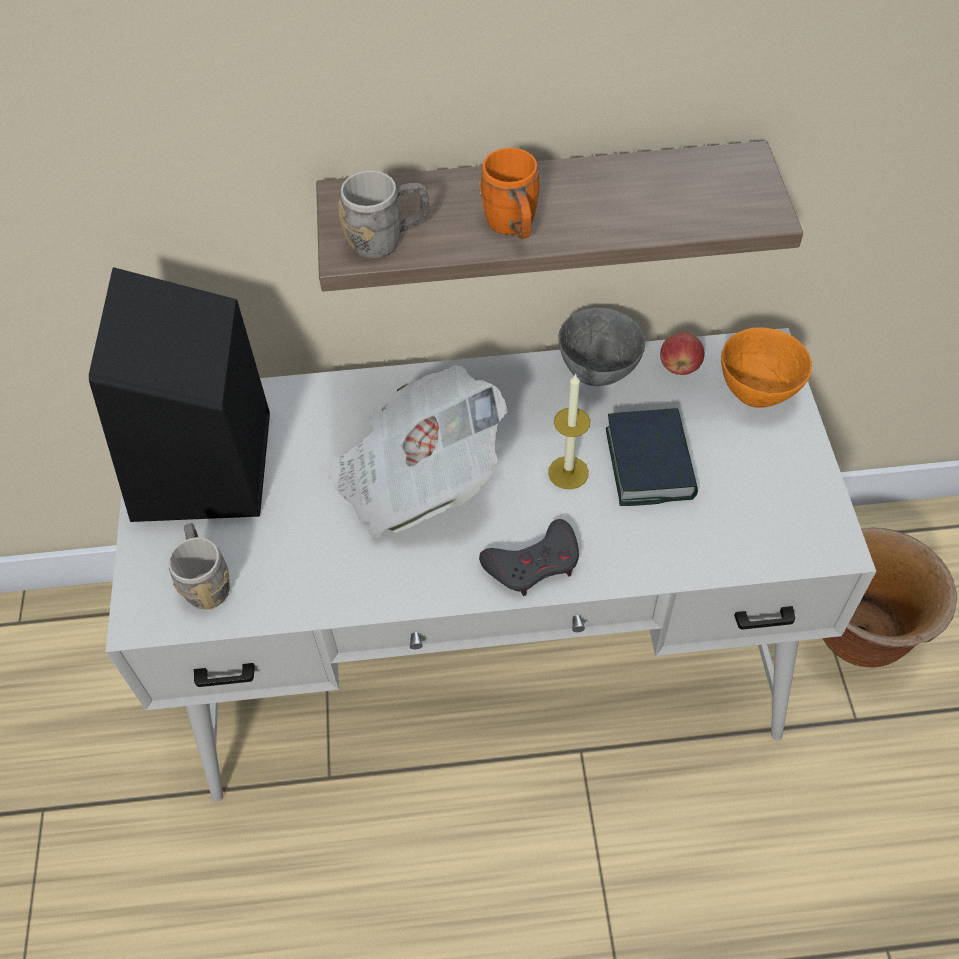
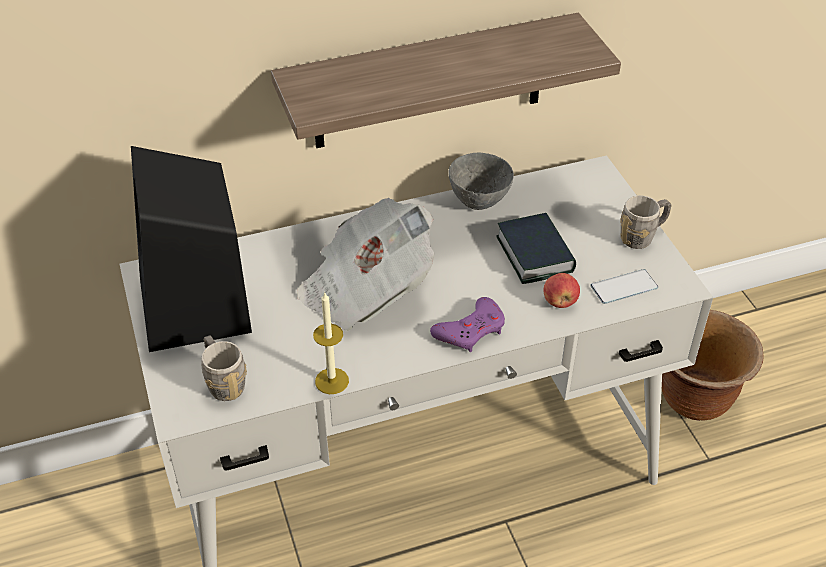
camera: 15 degrees left, 10 degrees down
grey mug [338,171,429,258] -> grey mug moved to [620,195,671,249]
orange mug [479,148,539,239] -> none
grey game controller [479,519,579,596] -> purple game controller [430,297,505,352]
candle [548,373,590,489] -> candle moved to [313,291,349,394]
apple [660,332,705,375] -> apple moved to [544,273,580,308]
orange bowl [721,327,812,408] -> none
none -> phone [590,269,658,304]

